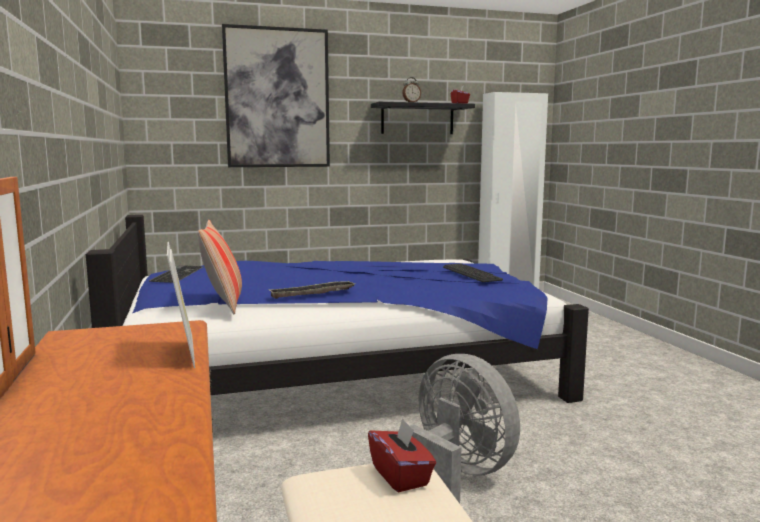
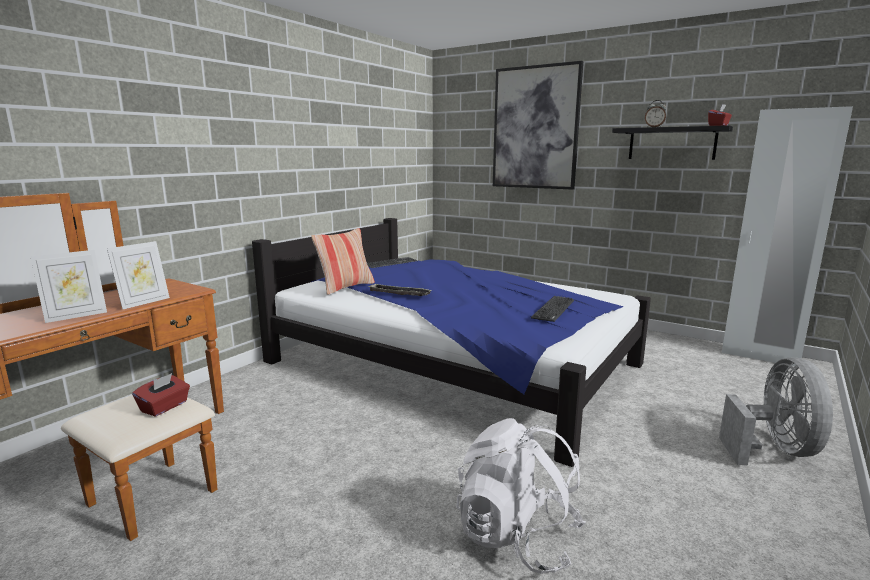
camera: 50 degrees right, 5 degrees up
grey fan [410,354,520,504] -> grey fan moved to [719,357,833,466]
none -> picture frame [30,250,107,323]
none -> white backpack [456,418,586,574]

